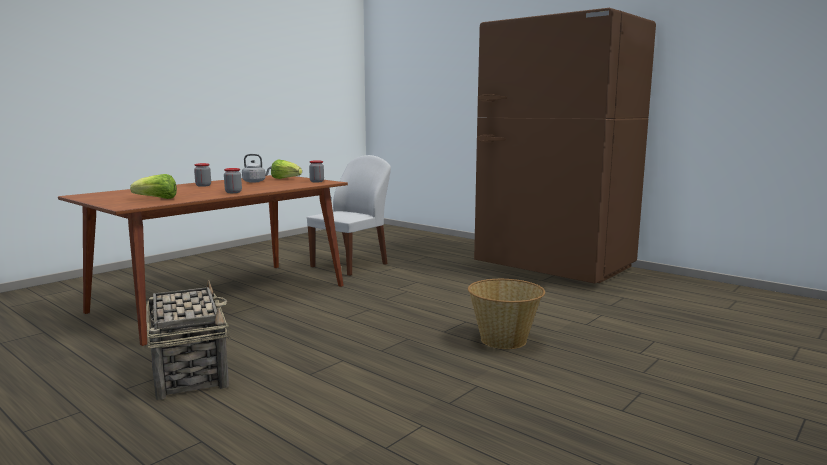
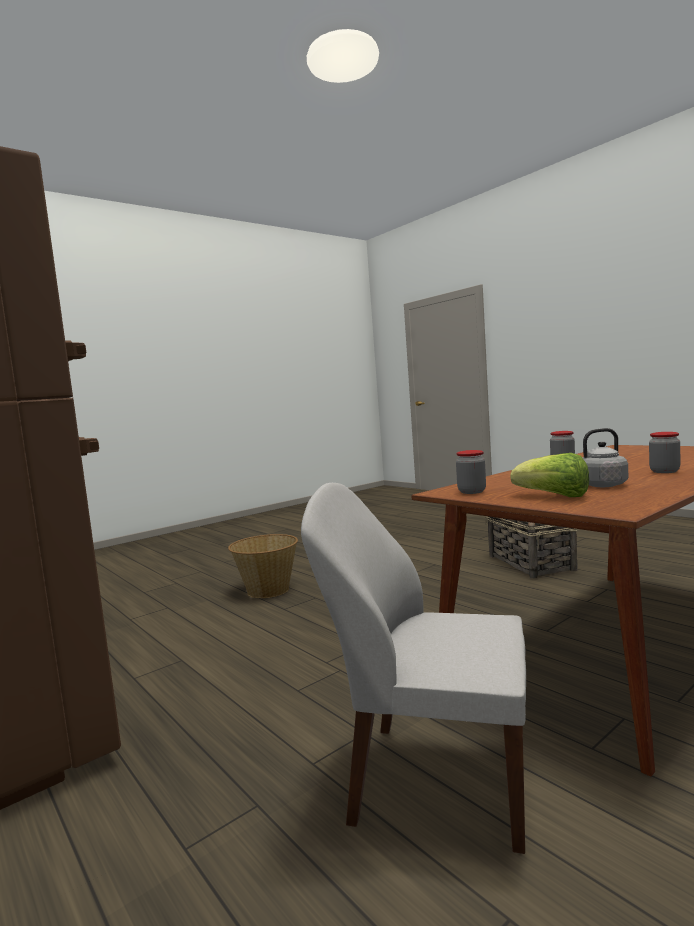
camera: 170 degrees left, 5 degrees down
lettuce [130,174,177,199] -> none
white chair [307,155,391,276] -> white chair turned 60 degrees clockwise [301,483,526,854]

